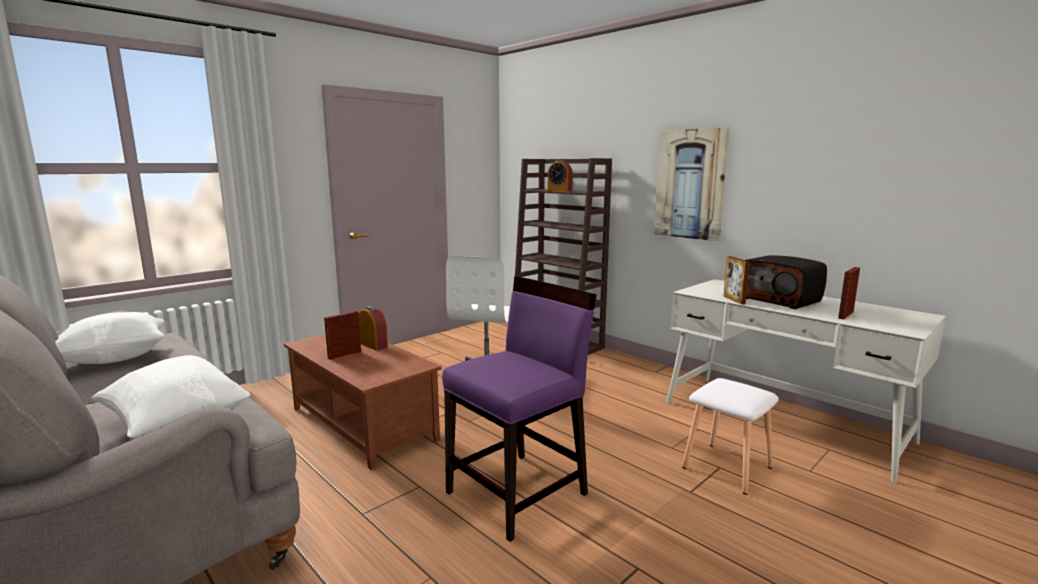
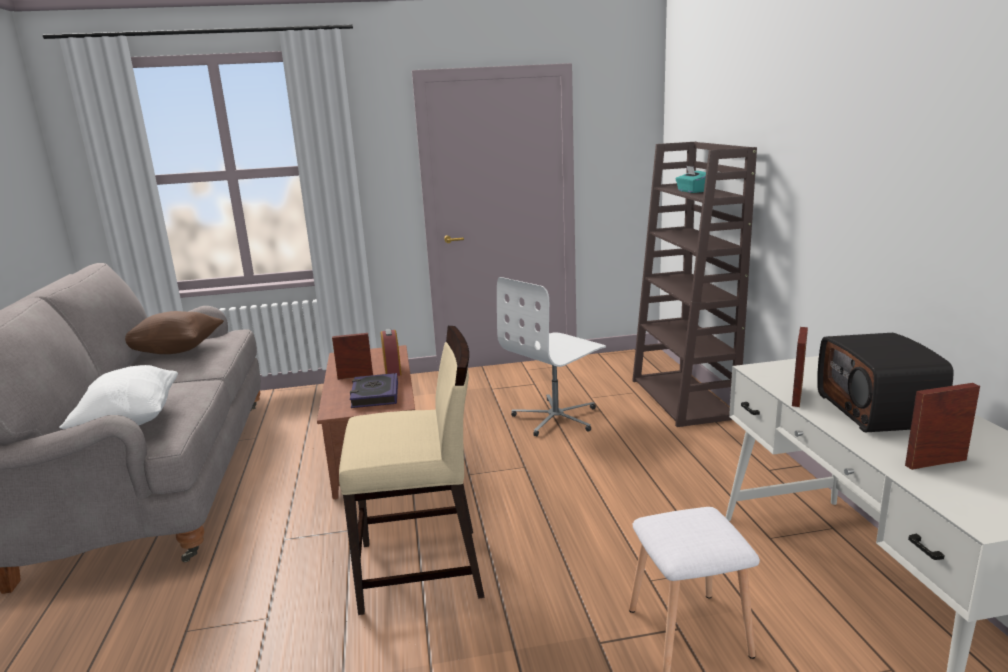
camera: 35 degrees right, 5 degrees up
white pillow [55,312,165,364] -> brown pillow [125,311,224,354]
purple chair [442,277,596,542] -> beige chair [339,326,485,615]
alarm clock [548,160,573,191] -> turquoise tissue box [675,166,706,193]
picture [654,127,730,241] -> none
none -> book [350,373,398,408]

